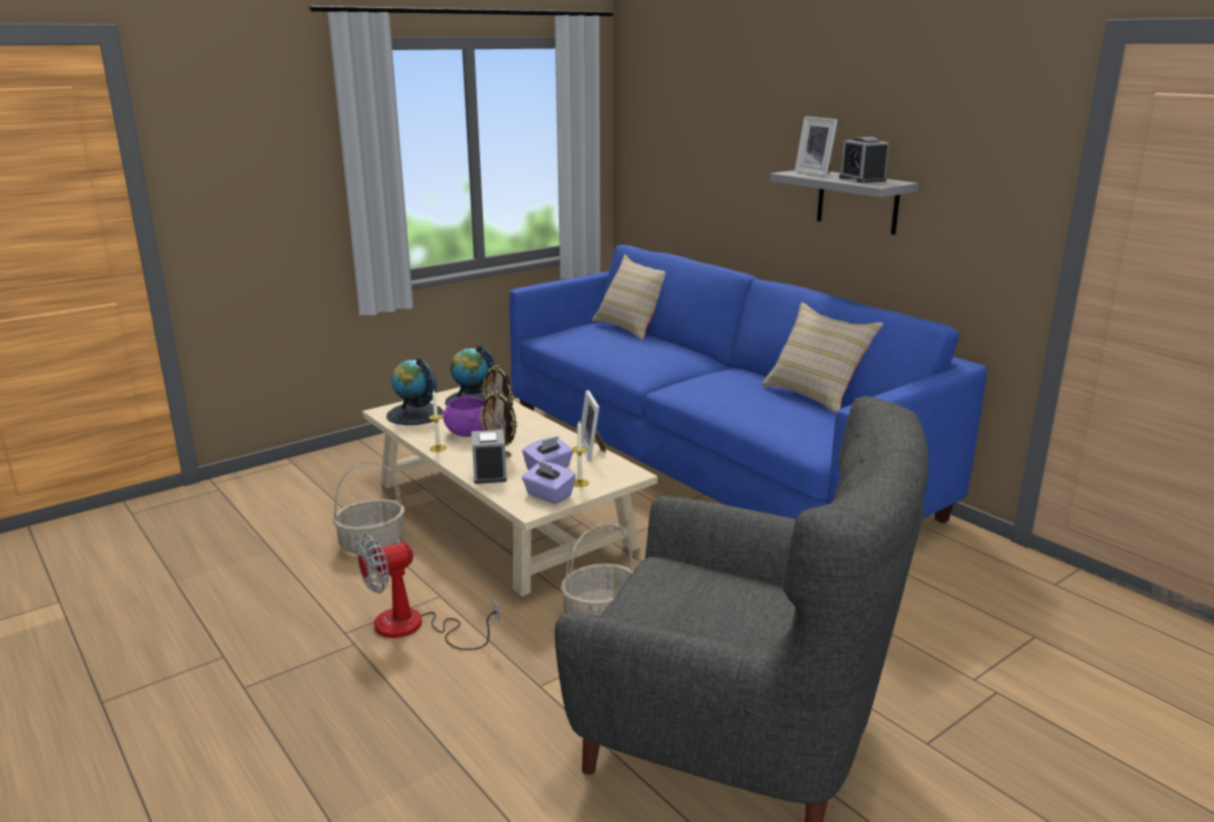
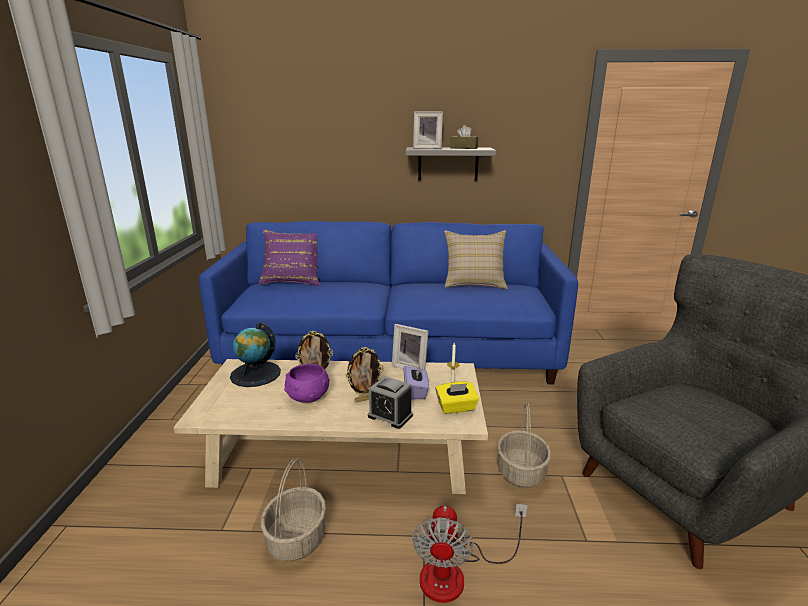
camera: 50 degrees left, 0 degrees up
globe [386,357,443,425] -> none
candle [429,391,447,452] -> none
purple tissue box [522,460,576,504] -> yellow tissue box [435,381,479,414]
beige pillow [592,255,666,340] -> purple pillow [259,229,320,286]
alarm clock [839,137,889,183] -> brown tissue box [450,125,478,149]

